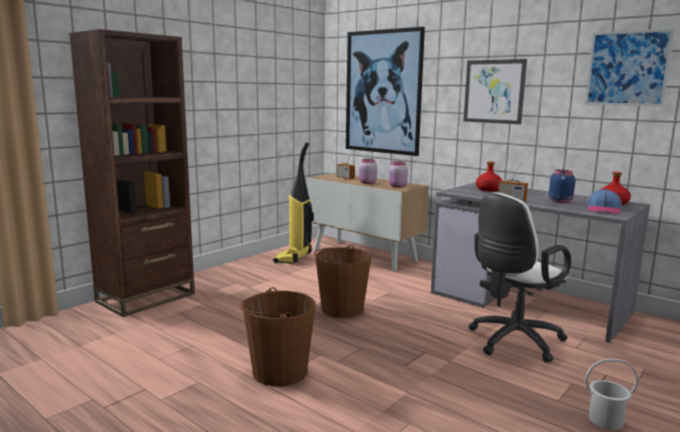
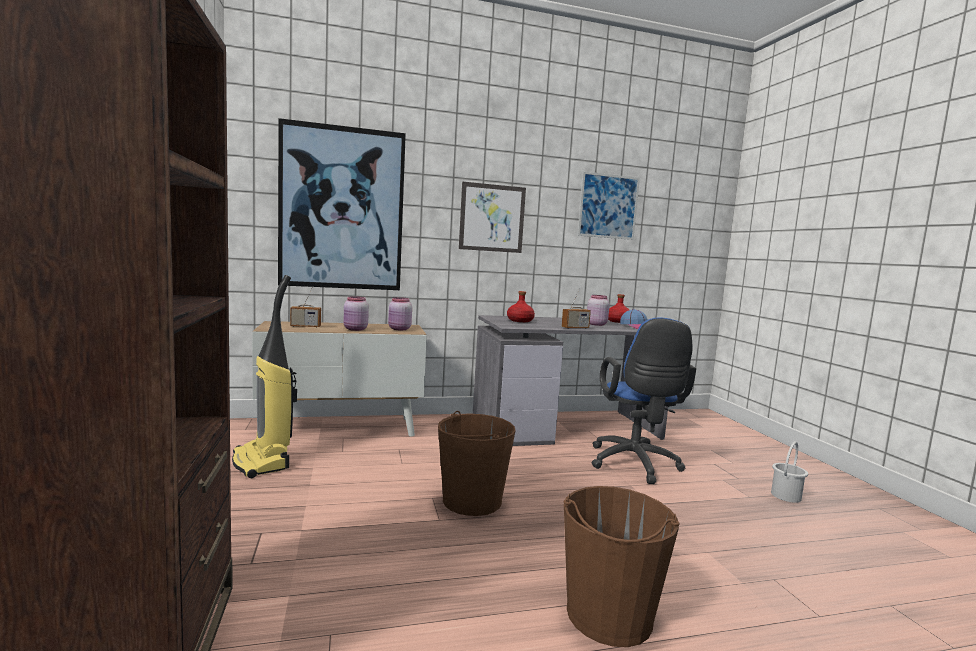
camera: 55 degrees left, 5 degrees down
white office chair [468,192,571,363] -> blue office chair [592,317,696,484]
blue jar [549,170,575,203] -> pink jar [587,295,610,326]

